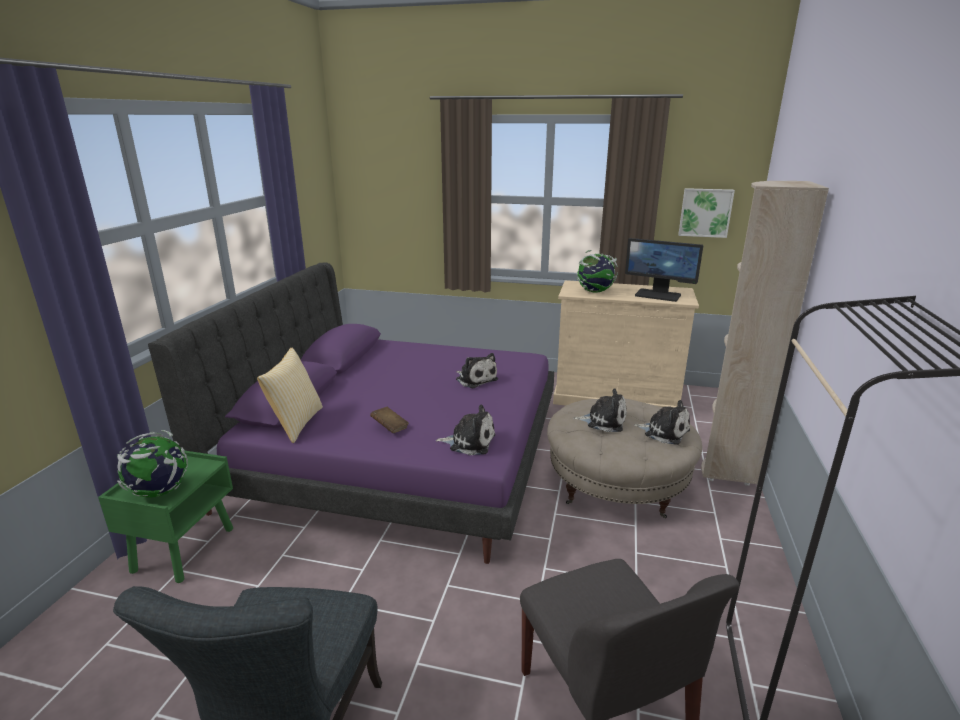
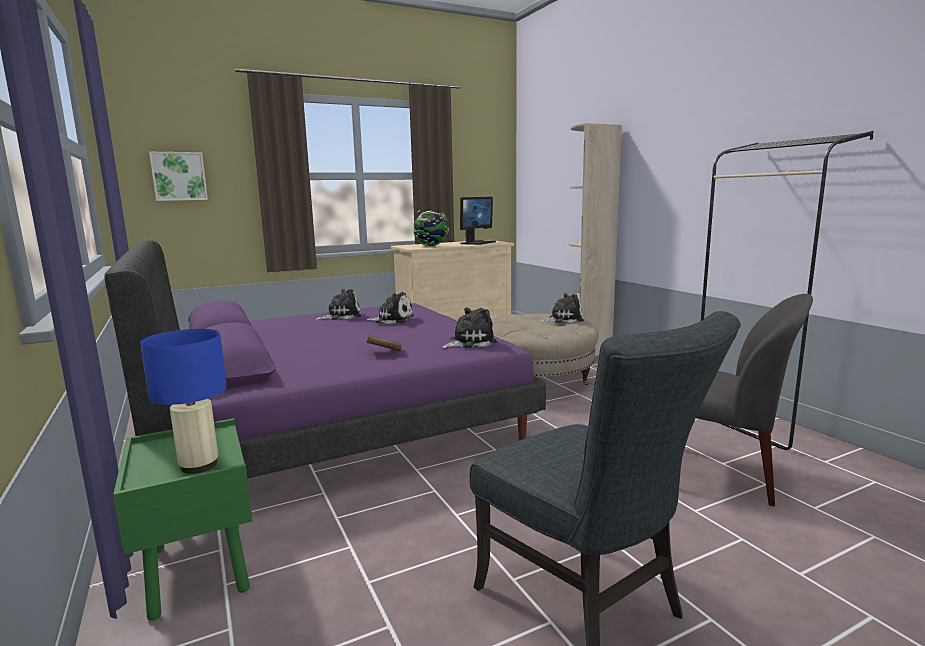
camera: 40 degrees left, 10 degrees down
globe [117,430,188,498] -> blue table lamp [140,329,227,474]
pillow [257,348,323,443] -> none
plush toy [573,388,627,432] -> plush toy moved to [315,289,361,320]
monitor [625,238,703,302] -> monitor turned 45 degrees counterclockwise [460,197,496,245]
picture [678,188,735,238] -> picture moved to [149,152,208,201]

